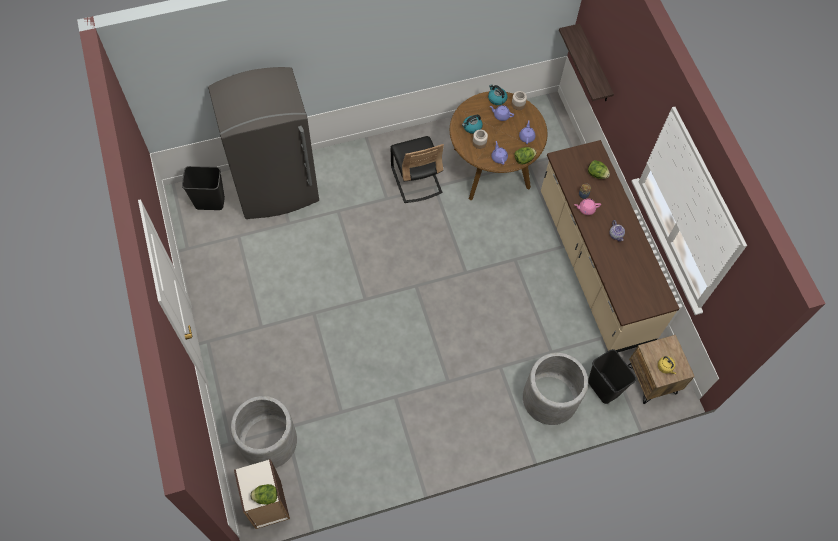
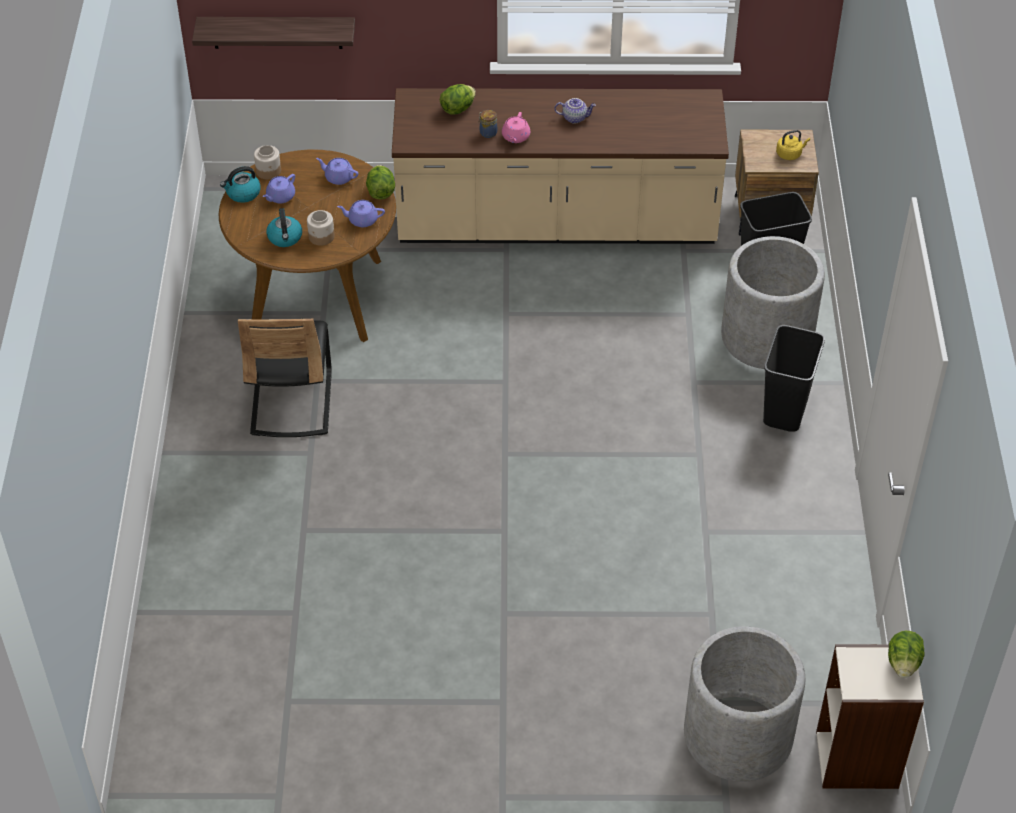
camera: 70 degrees left, 15 degrees down
black trash can [182,166,225,210] -> black trash can moved to [763,325,825,432]
grey fridge [208,67,319,219] -> none
black chair [391,136,444,203] -> black chair turned 90 degrees clockwise [238,319,332,437]

